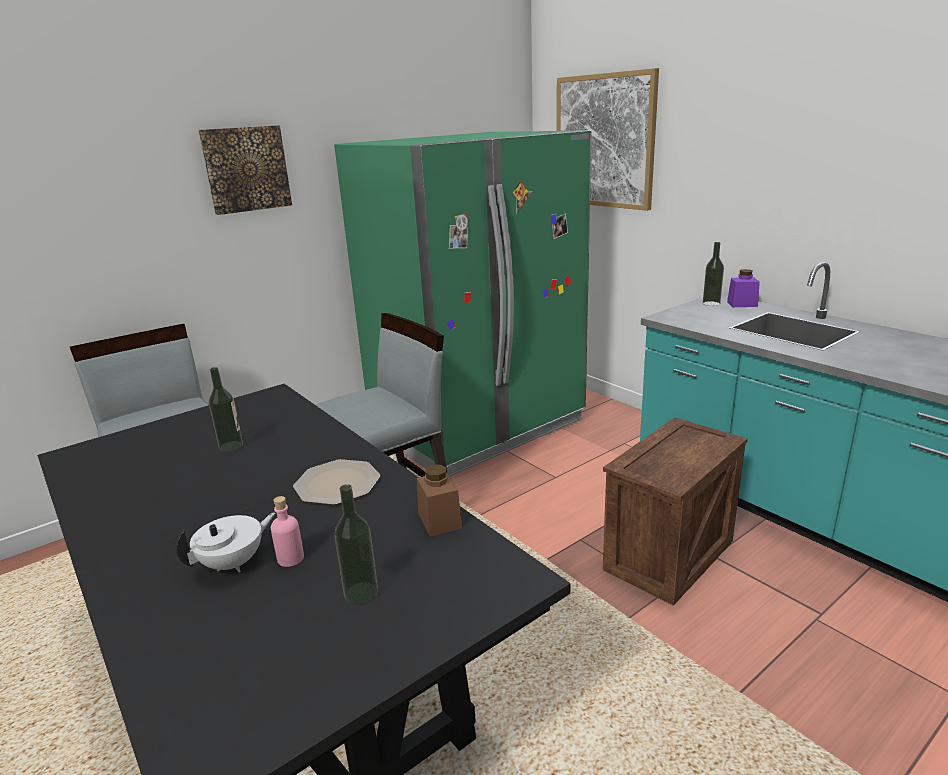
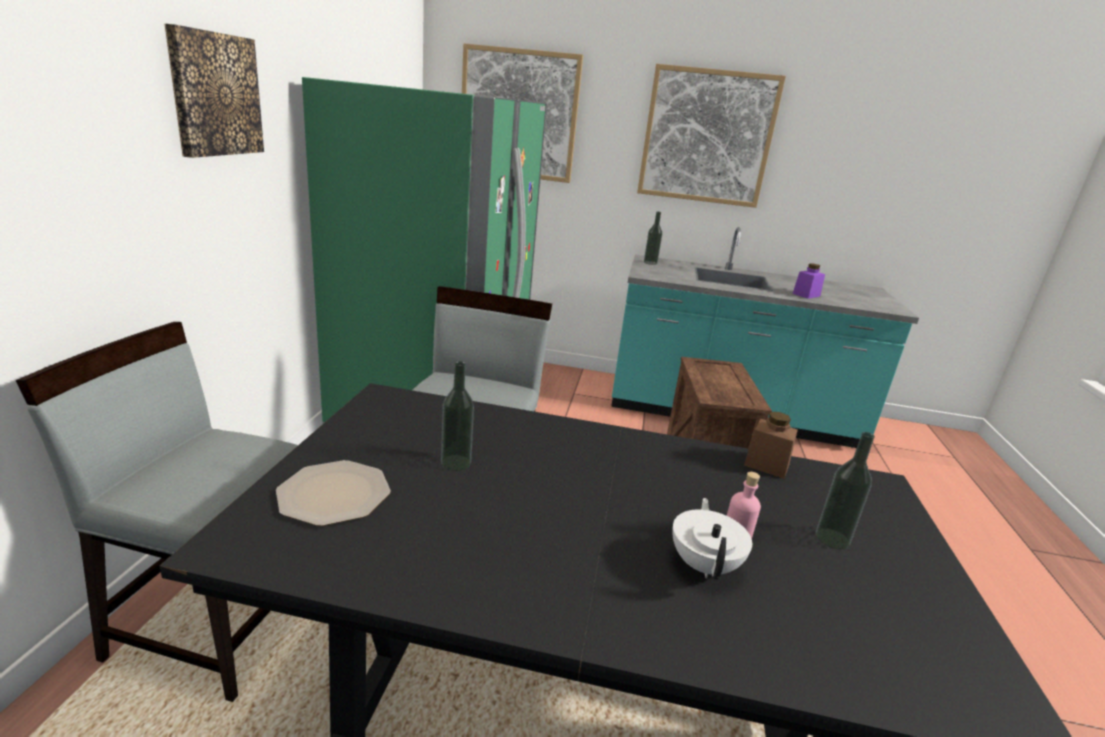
camera: 45 degrees left, 0 degrees up
plate [293,459,380,505] -> plate moved to [276,460,391,526]
purple jar [727,269,760,307] -> purple jar moved to [793,263,825,299]
none -> picture [637,64,786,208]

